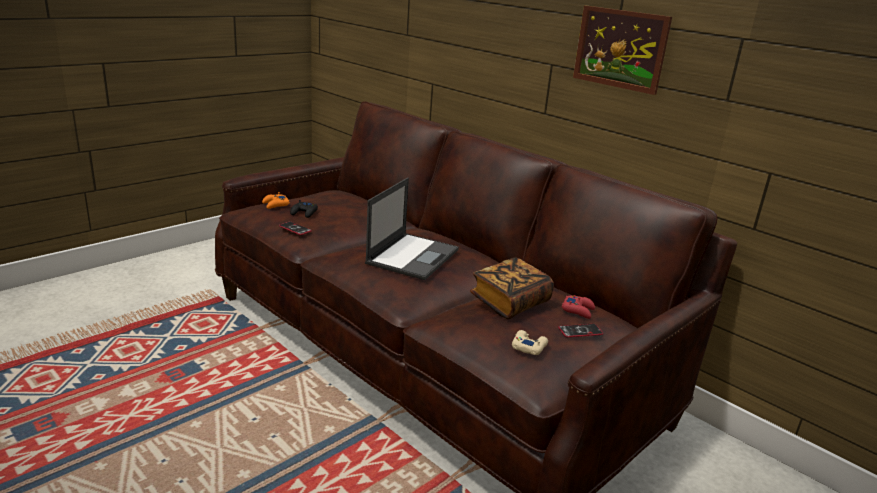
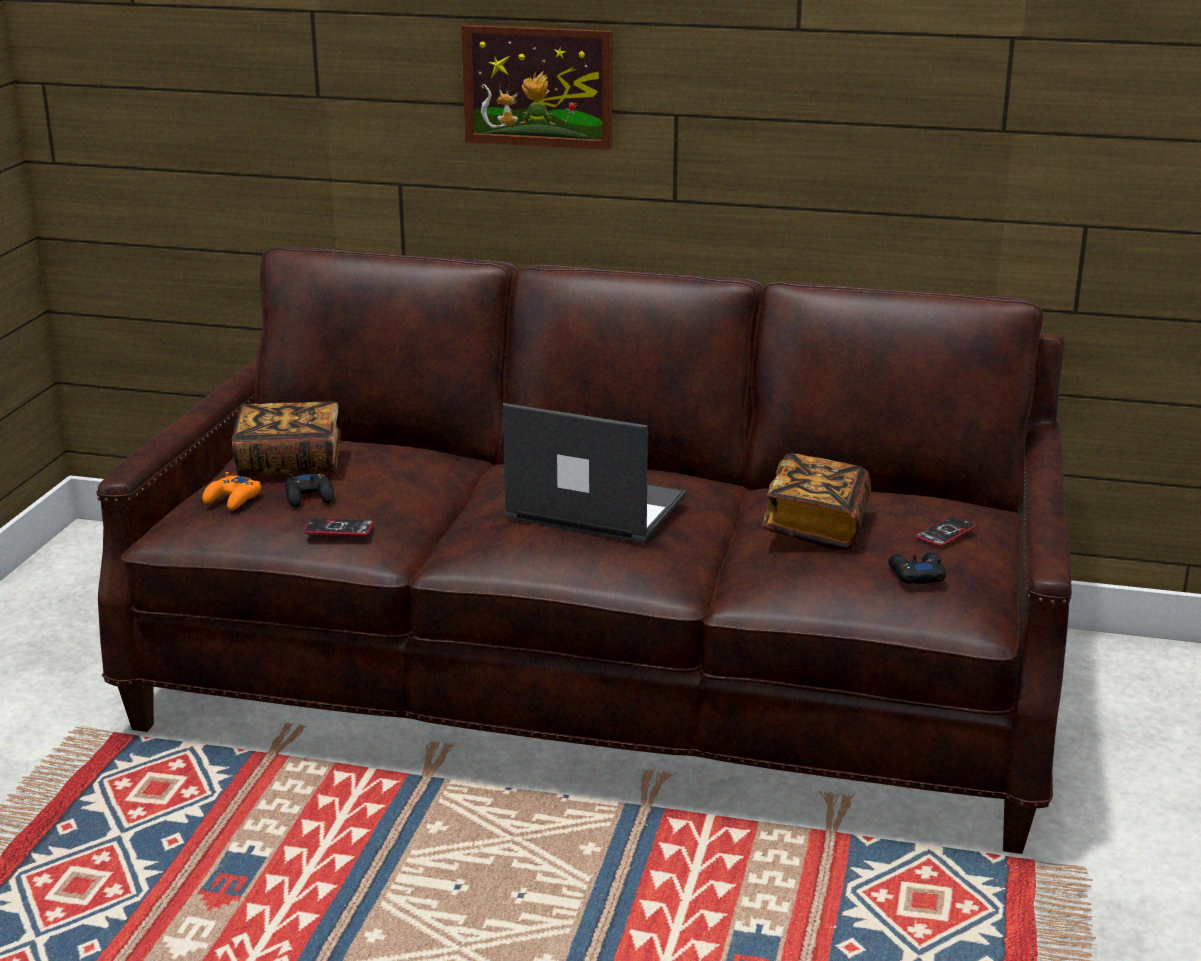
camera: 30 degrees left, 0 degrees up
laptop [365,178,459,280] -> laptop turned 60 degrees counterclockwise [503,403,687,544]
beige game controller [512,330,548,355] -> black game controller [888,552,946,584]
red game controller [561,295,595,319] -> none
picture [573,6,672,95] -> picture moved to [461,25,612,150]
none -> book [232,402,341,476]

